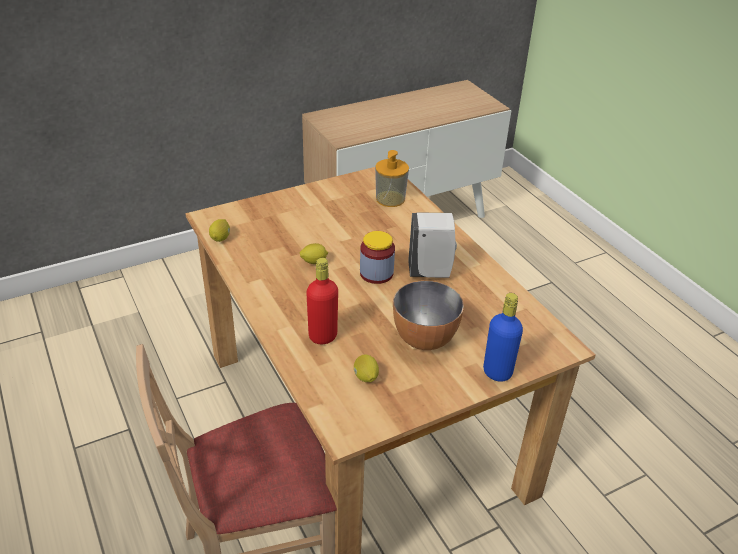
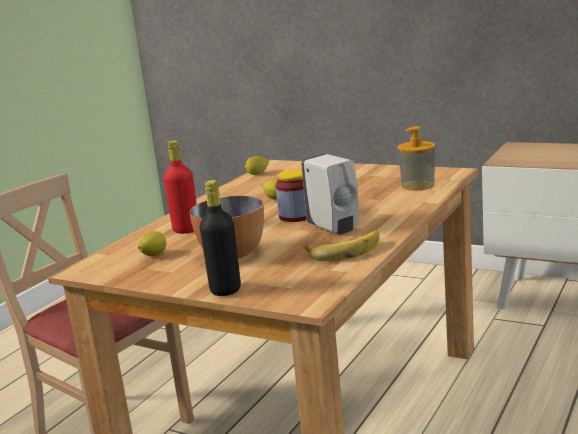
camera: 60 degrees right, 20 degrees down
blue bottle [483,293,523,382] -> black bottle [200,180,241,296]
none -> banana [305,231,379,261]

